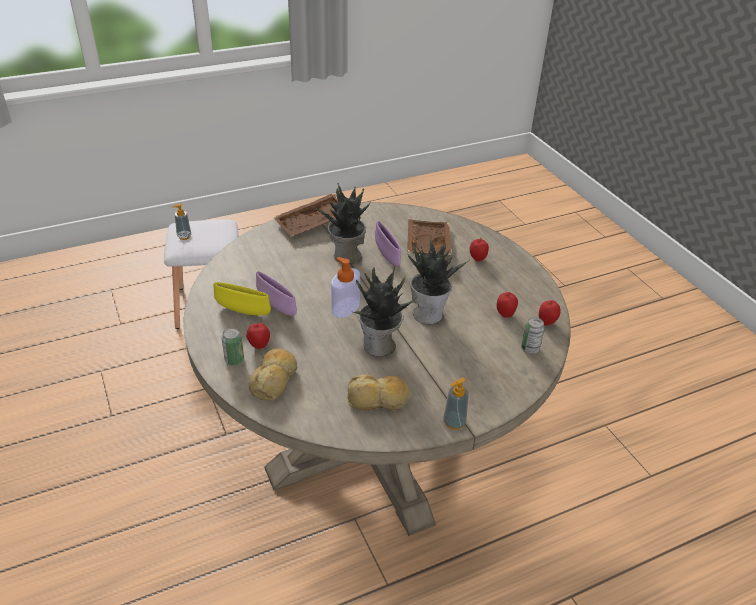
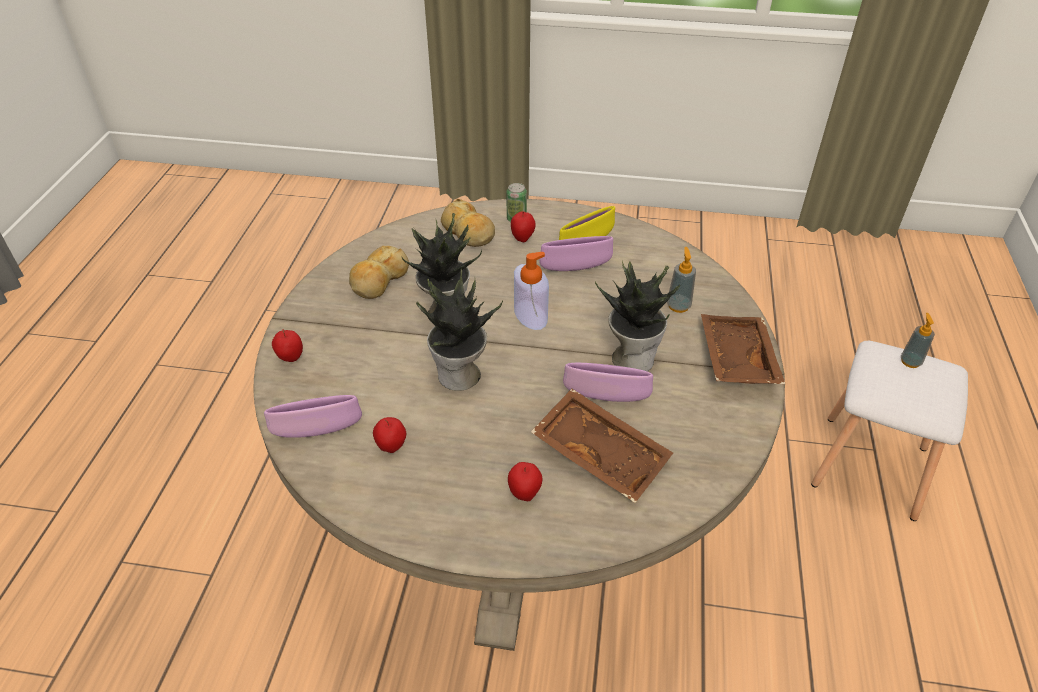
camera: 125 degrees right, 5 degrees up
soap dispenser [443,377,469,430] -> soap dispenser moved to [667,247,696,313]
can [521,317,545,354] -> purple bowl [264,395,362,438]
apple [539,300,561,326] -> apple moved to [272,329,303,362]

